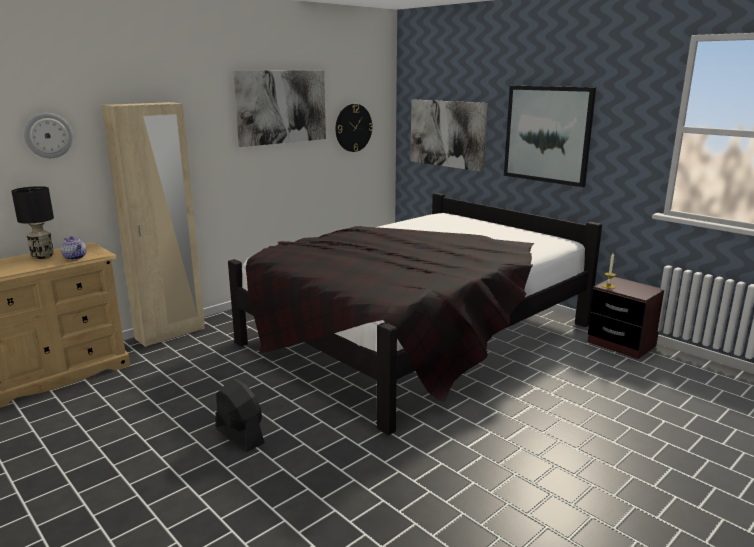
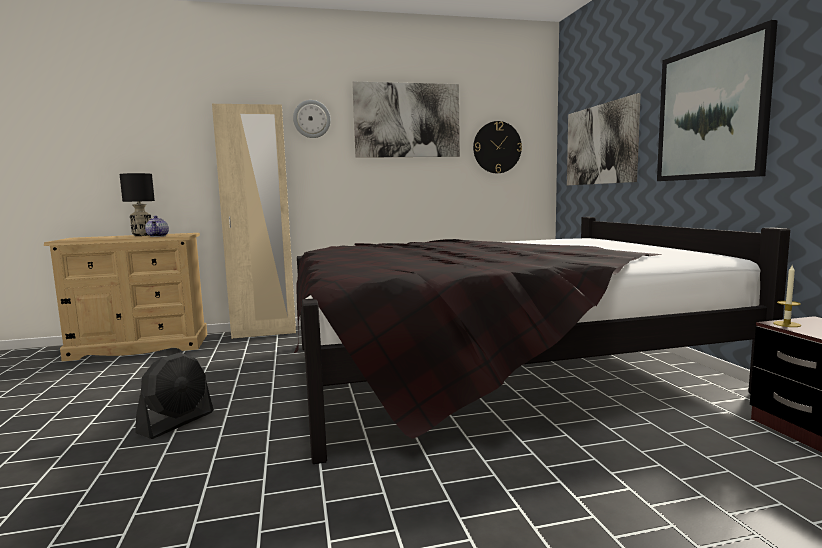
camera: 30 degrees right, 10 degrees down
wall clock [24,113,73,158] -> wall clock moved to [293,100,331,138]
black fan [215,379,265,452] -> black fan turned 45 degrees clockwise [135,352,214,439]

